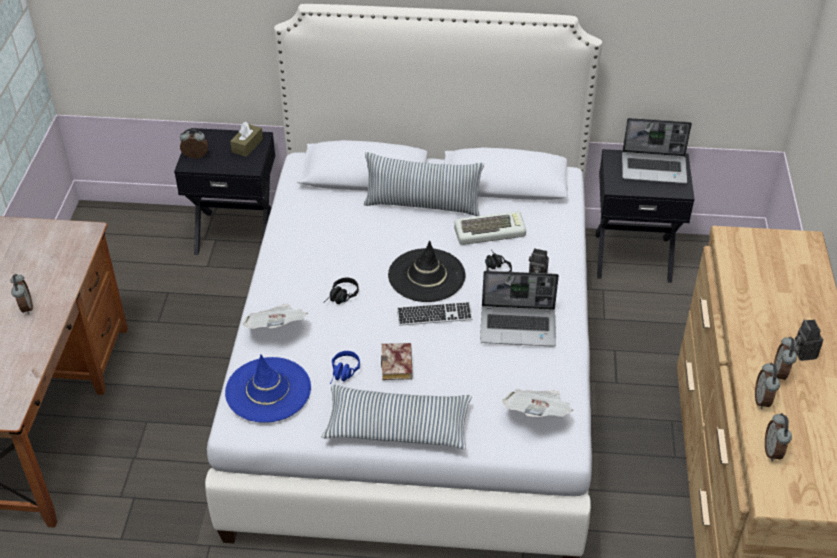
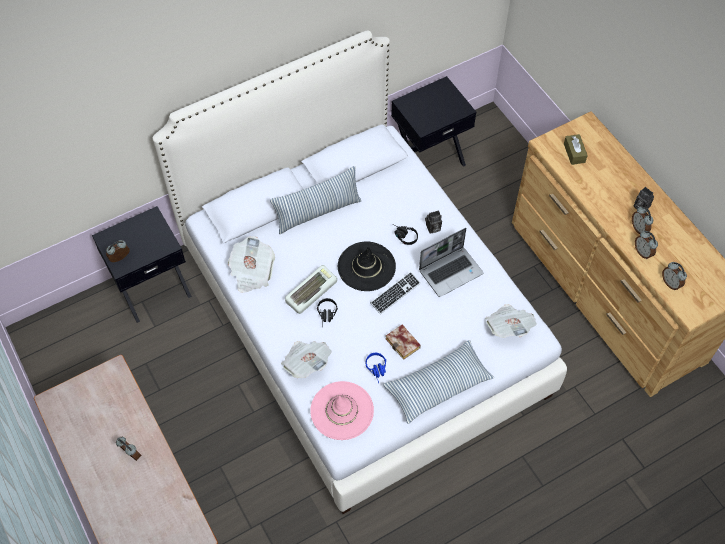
camera: 35 degrees left, 15 degrees up
blue hat [225,354,311,423] -> pink hat [310,381,374,440]
brown tissue box [230,122,263,157] -> brown tissue box moved to [564,134,588,165]
keyboard [454,211,526,245] -> keyboard moved to [285,265,337,314]
laptop [622,118,692,184] -> none
none -> newspaper [228,236,275,293]

